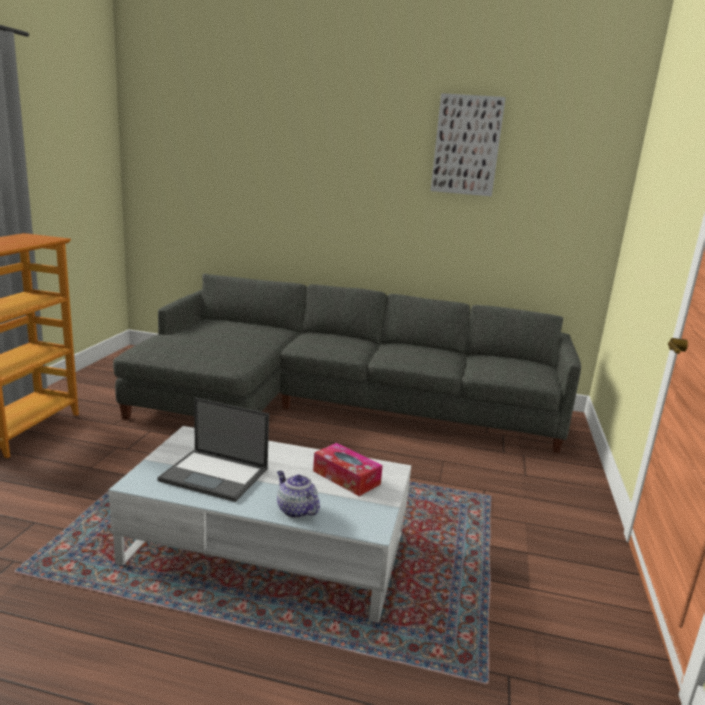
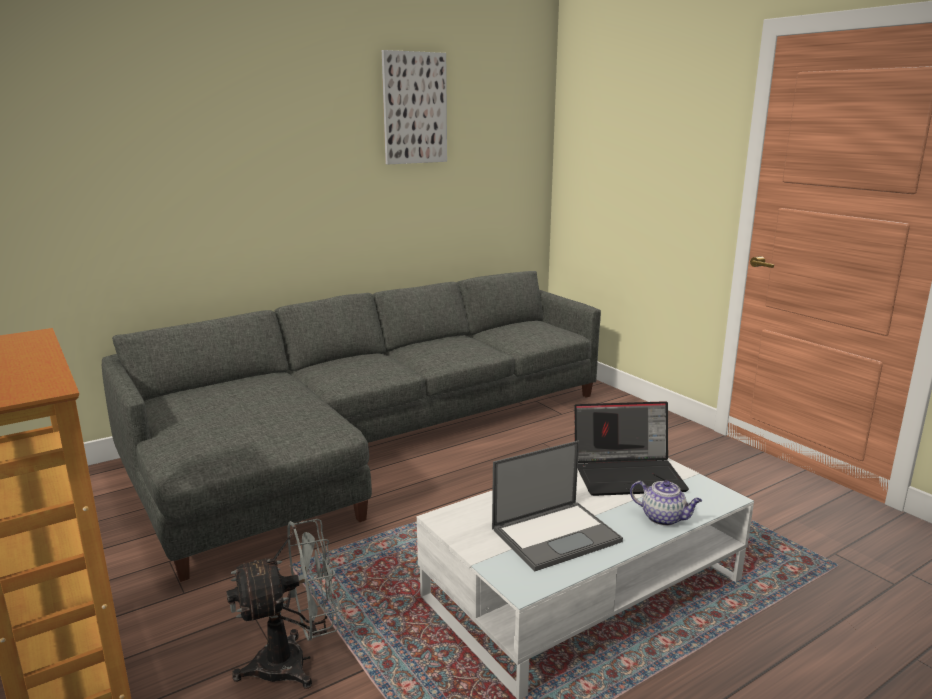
camera: 45 degrees left, 0 degrees up
teapot [277,471,320,518] -> teapot turned 150 degrees counterclockwise [630,480,702,526]
tissue box [313,443,383,496] -> laptop [574,401,689,496]
none -> grey fan [226,519,340,689]

